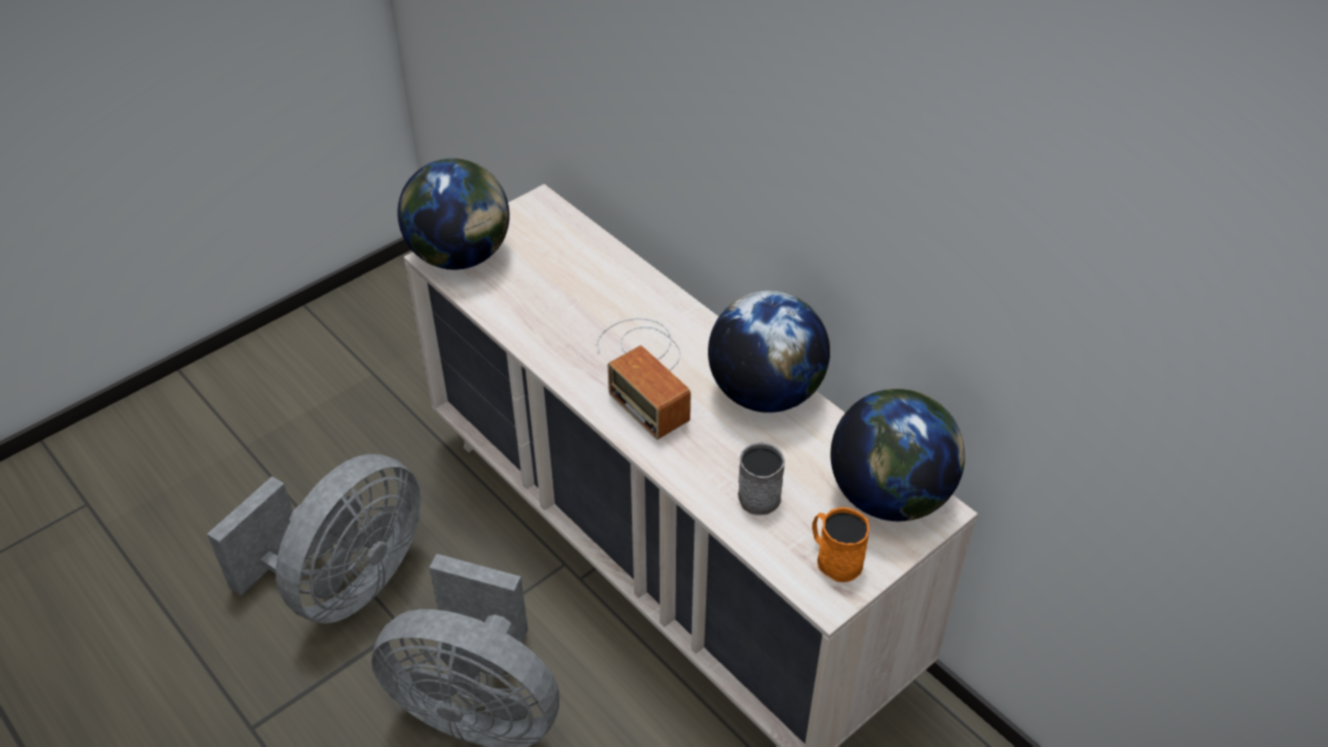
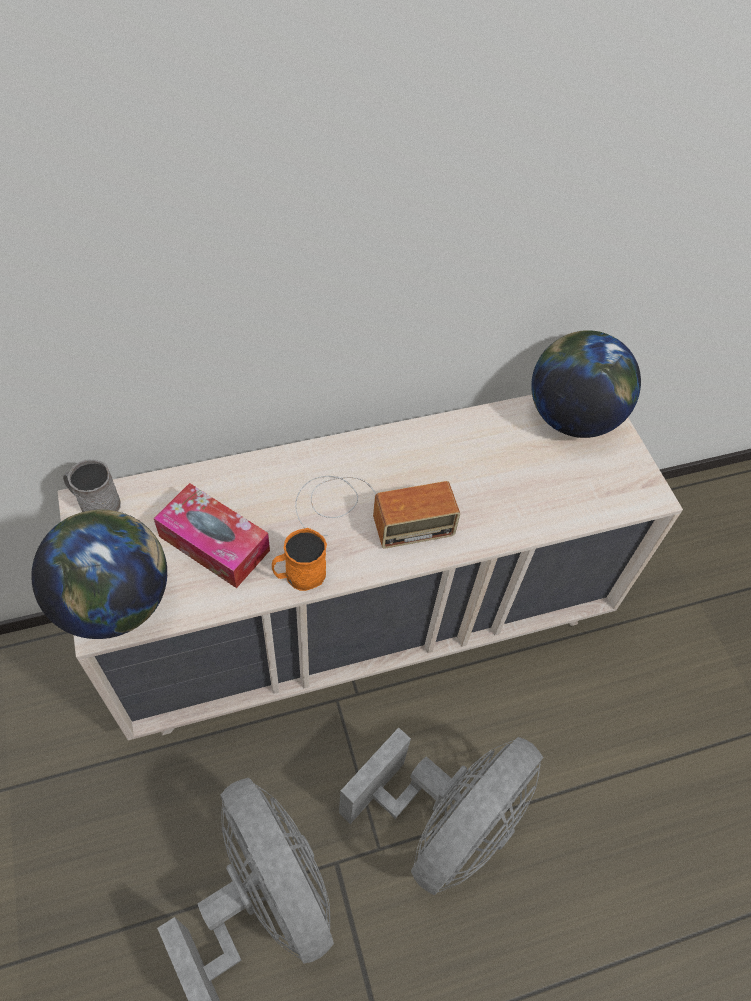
camera: 70 degrees left, 10 degrees up
globe [708,291,830,413] -> none
grey mug [738,442,785,515] -> grey mug moved to [63,459,121,512]
orange mug [812,507,869,582] -> orange mug moved to [272,528,327,591]
none -> tissue box [154,483,270,588]

